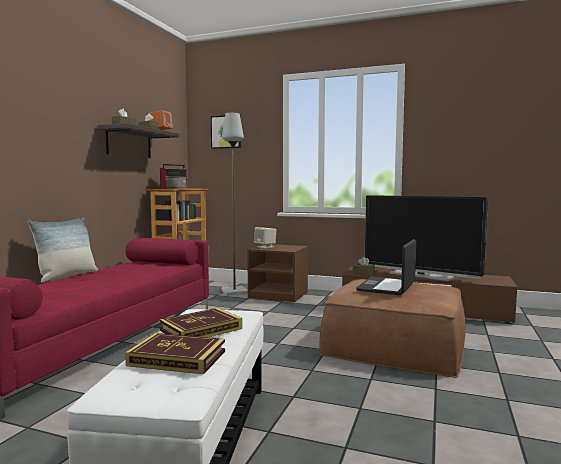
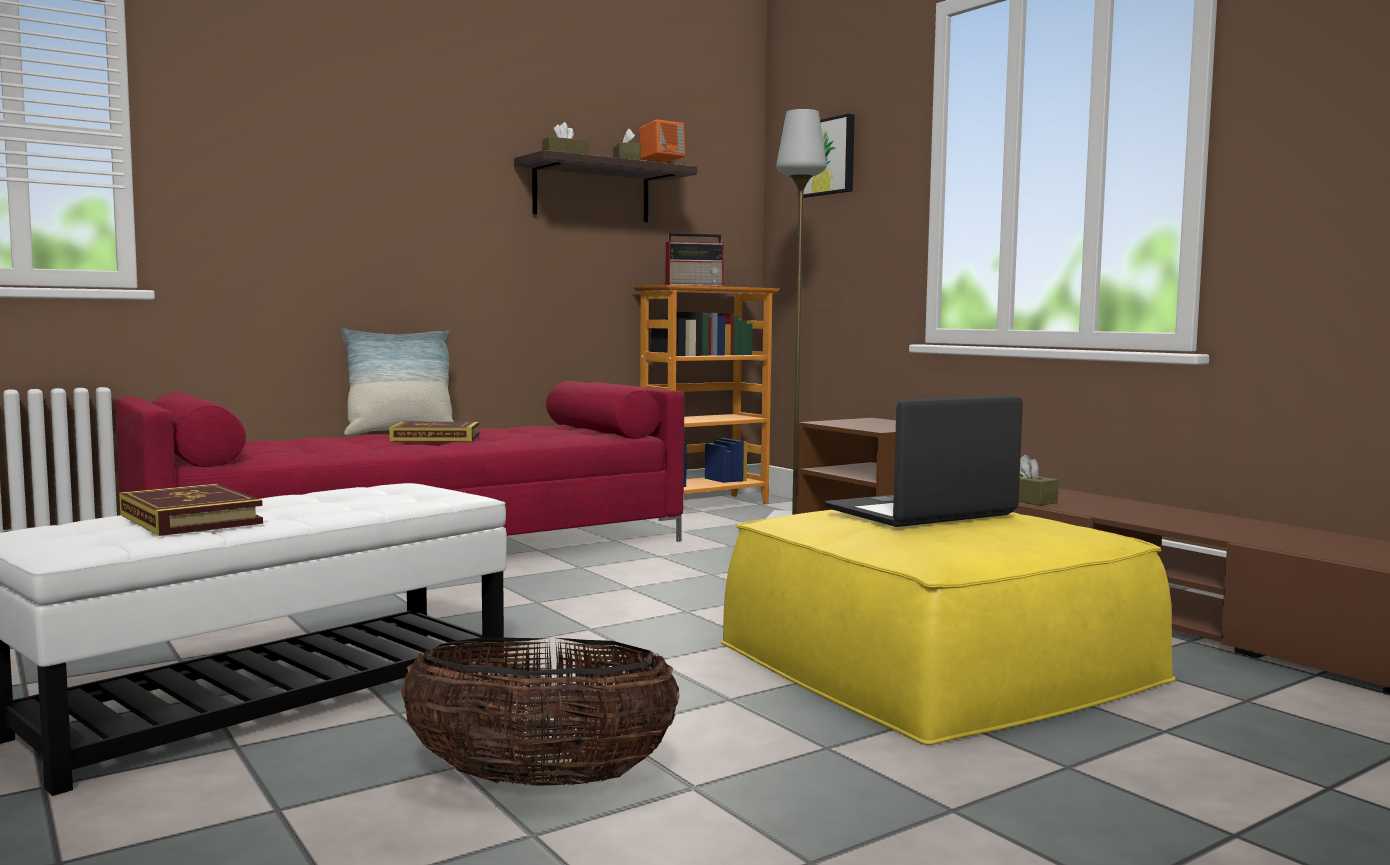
camera: 35 degrees right, 0 degrees up
book [160,308,242,337] -> book moved to [389,422,480,441]
beige speaker [254,227,276,248] -> none
brown ottoman [319,279,466,378] -> yellow ottoman [721,510,1176,745]
television [365,195,488,281] -> none
none -> basket [400,637,680,786]

